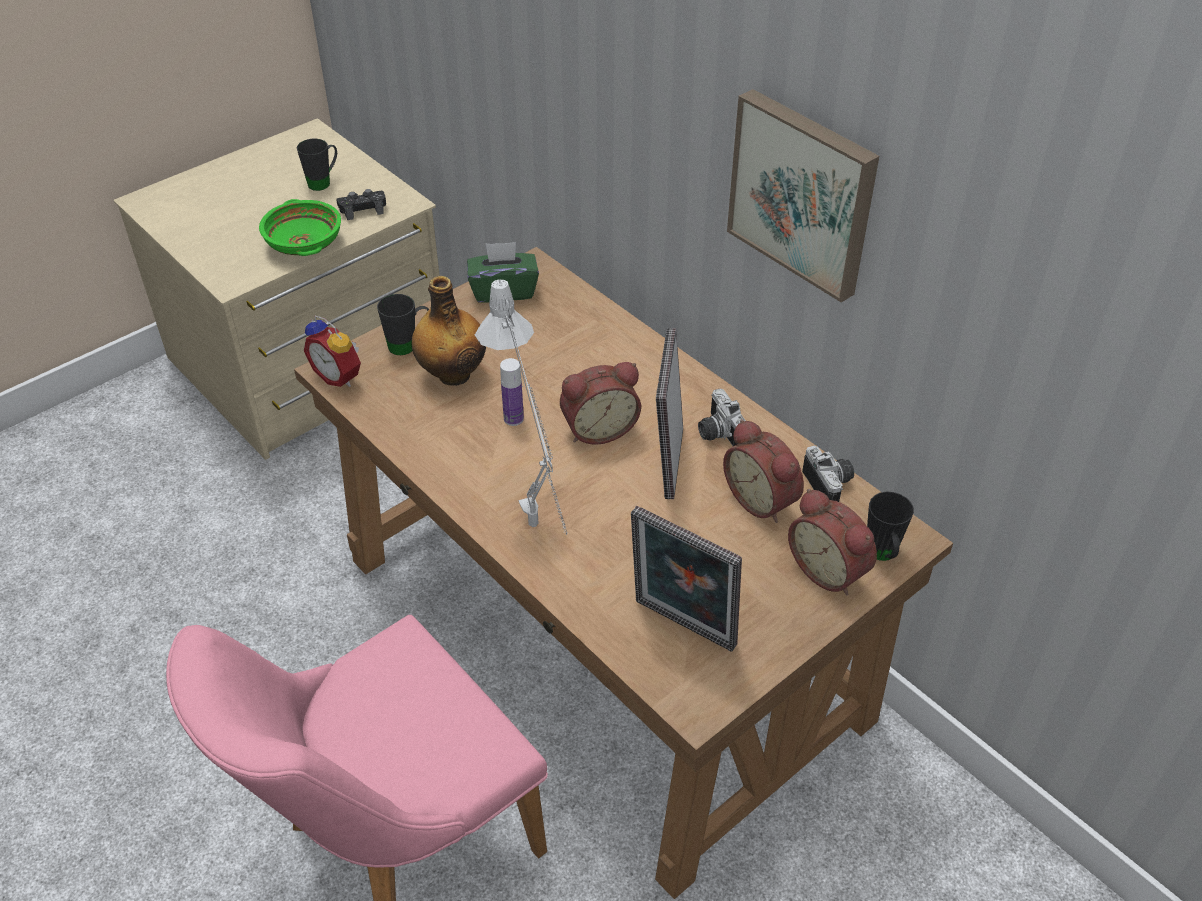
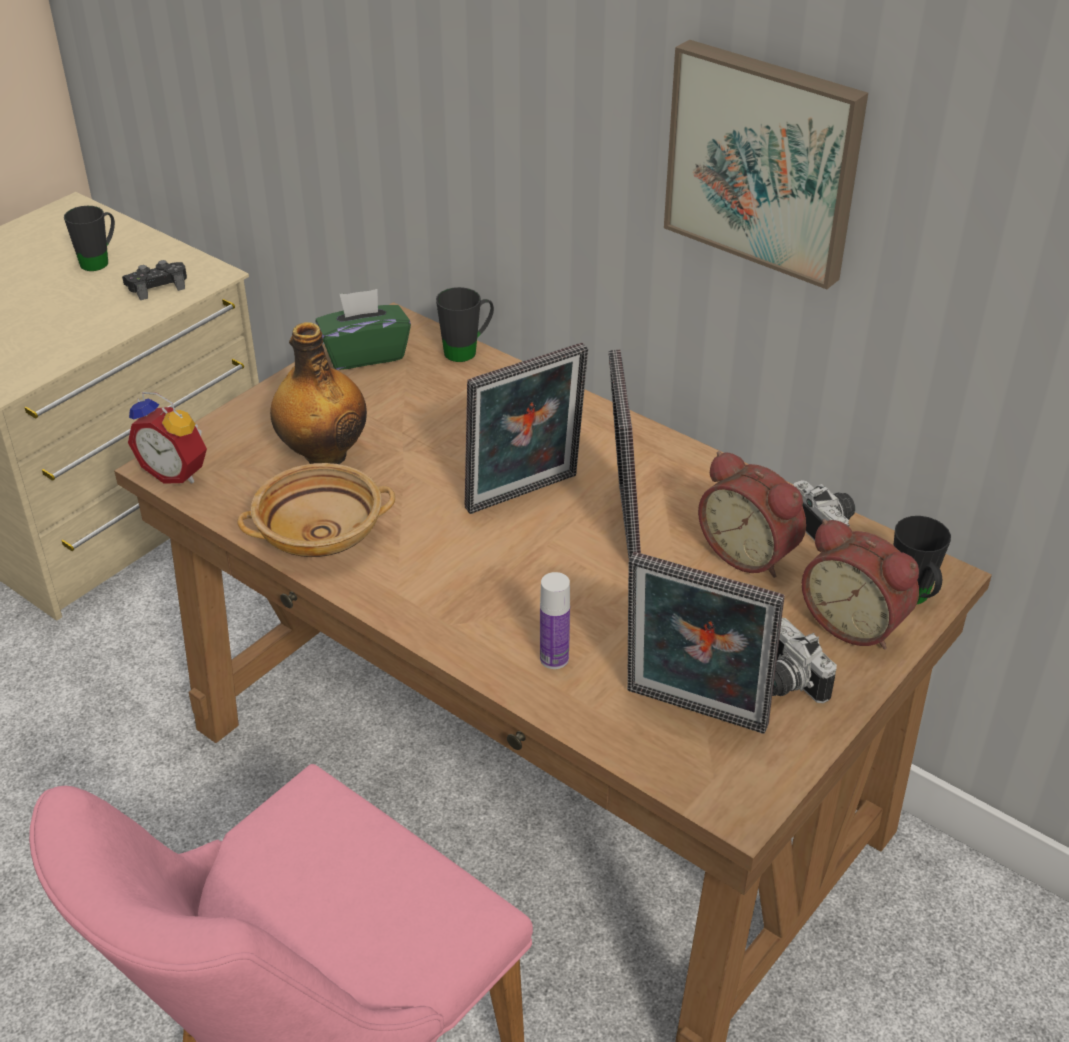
camera: 10 degrees left, 5 degrees down
green bowl [259,199,341,256] -> none
black mug [377,294,429,355] -> black mug moved to [436,287,494,362]
grey table lamp [475,279,567,535] -> none
bottle [500,358,524,426] -> bottle moved to [540,572,570,669]
alarm clock [560,362,641,445] -> picture frame [465,343,588,514]
camera [698,389,746,446] -> camera moved to [772,618,837,703]
none -> beige bowl [237,463,395,557]

